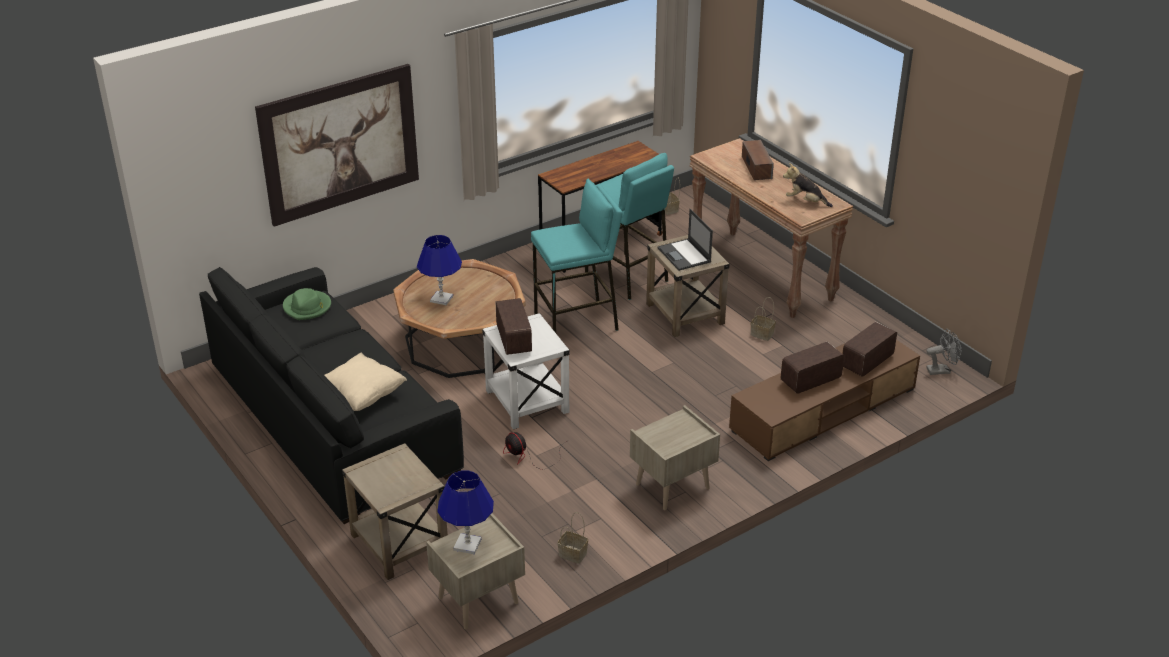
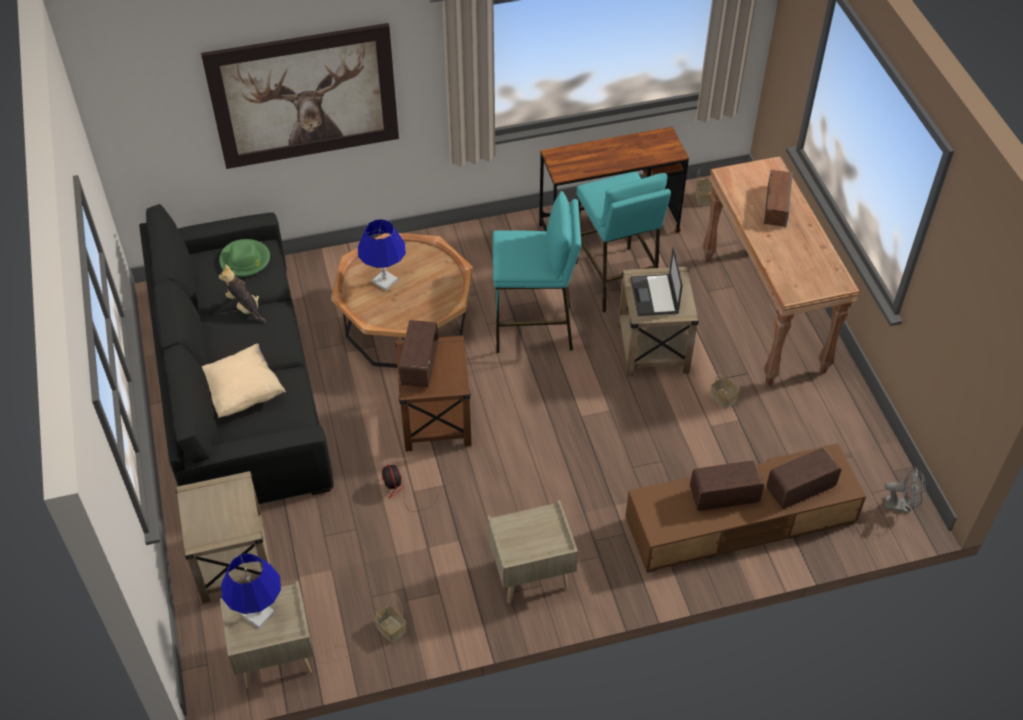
camera: 20 degrees right, 15 degrees up
white side table [482,313,570,430] -> brown side table [395,335,472,452]
plush toy [783,163,833,207] -> plush toy moved to [219,264,266,323]

